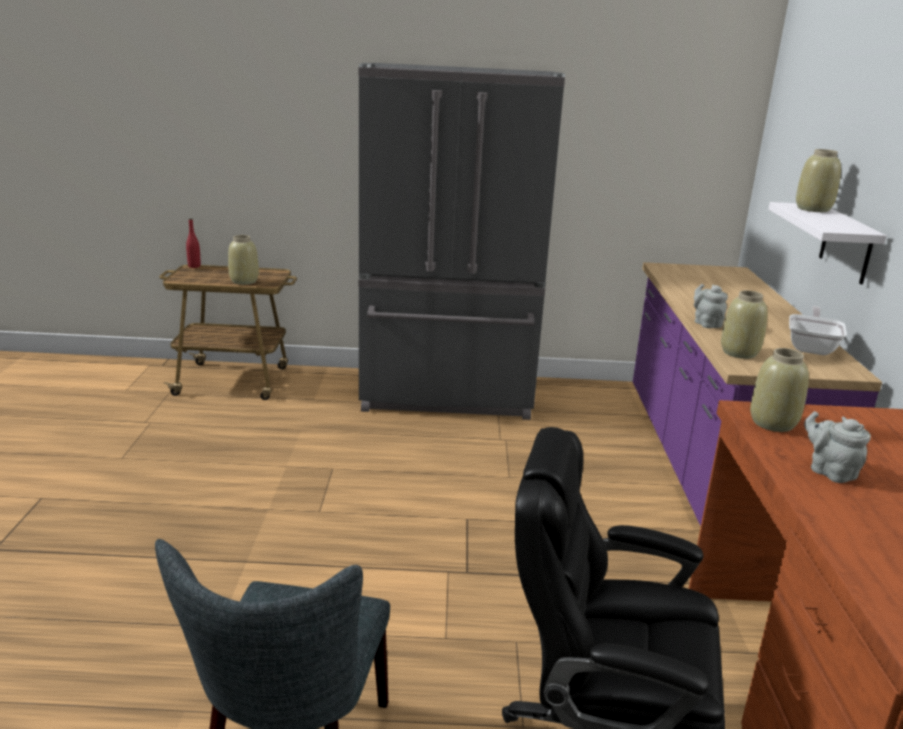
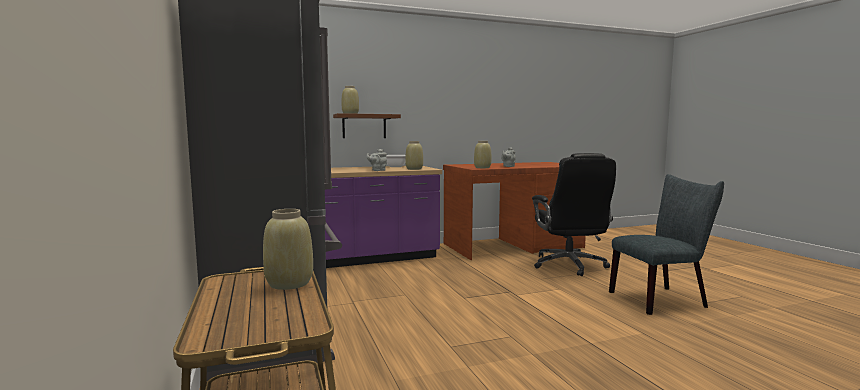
camera: 110 degrees left, 15 degrees down
red bottle [186,218,201,268] -> none
white shelf [768,202,887,285] -> brown shelf [333,113,401,138]

